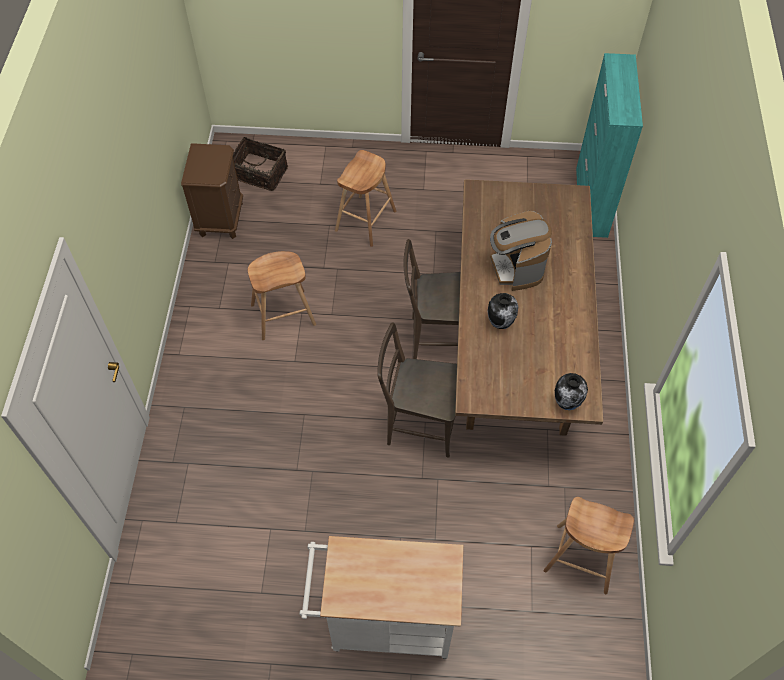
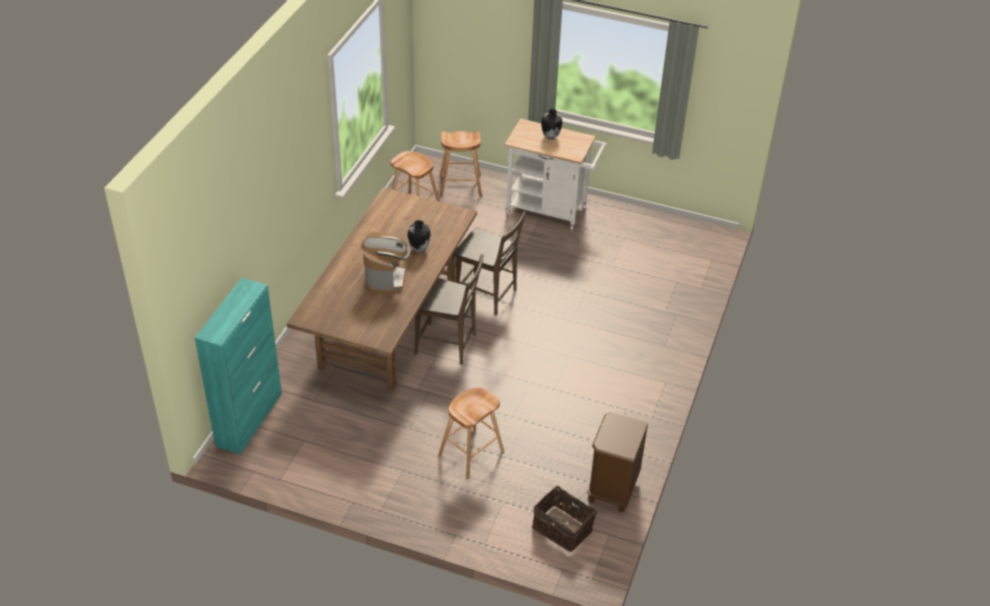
camera: 165 degrees left, 15 degrees down
brown stool [248,251,316,340] -> brown stool moved to [439,131,482,198]
vase [555,373,588,410] -> vase moved to [541,109,562,140]

